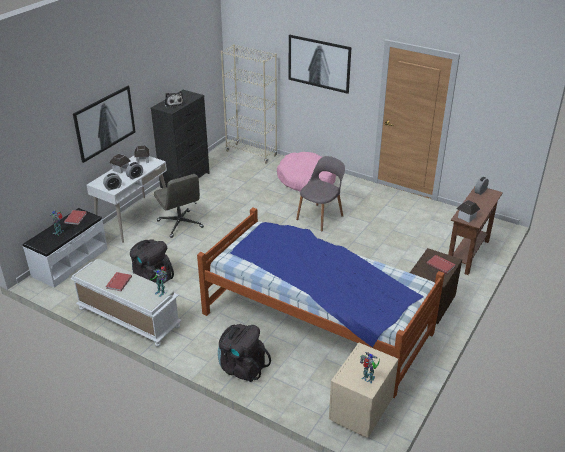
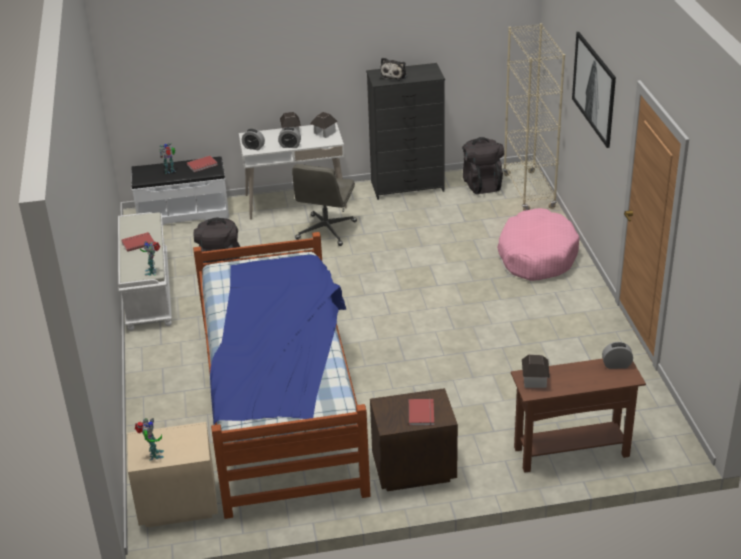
camera: 50 degrees right, 0 degrees up
picture [73,86,136,163] -> none
black backpack [218,324,271,382] -> black backpack moved to [462,137,504,194]
grey chair [296,156,345,232] -> none

